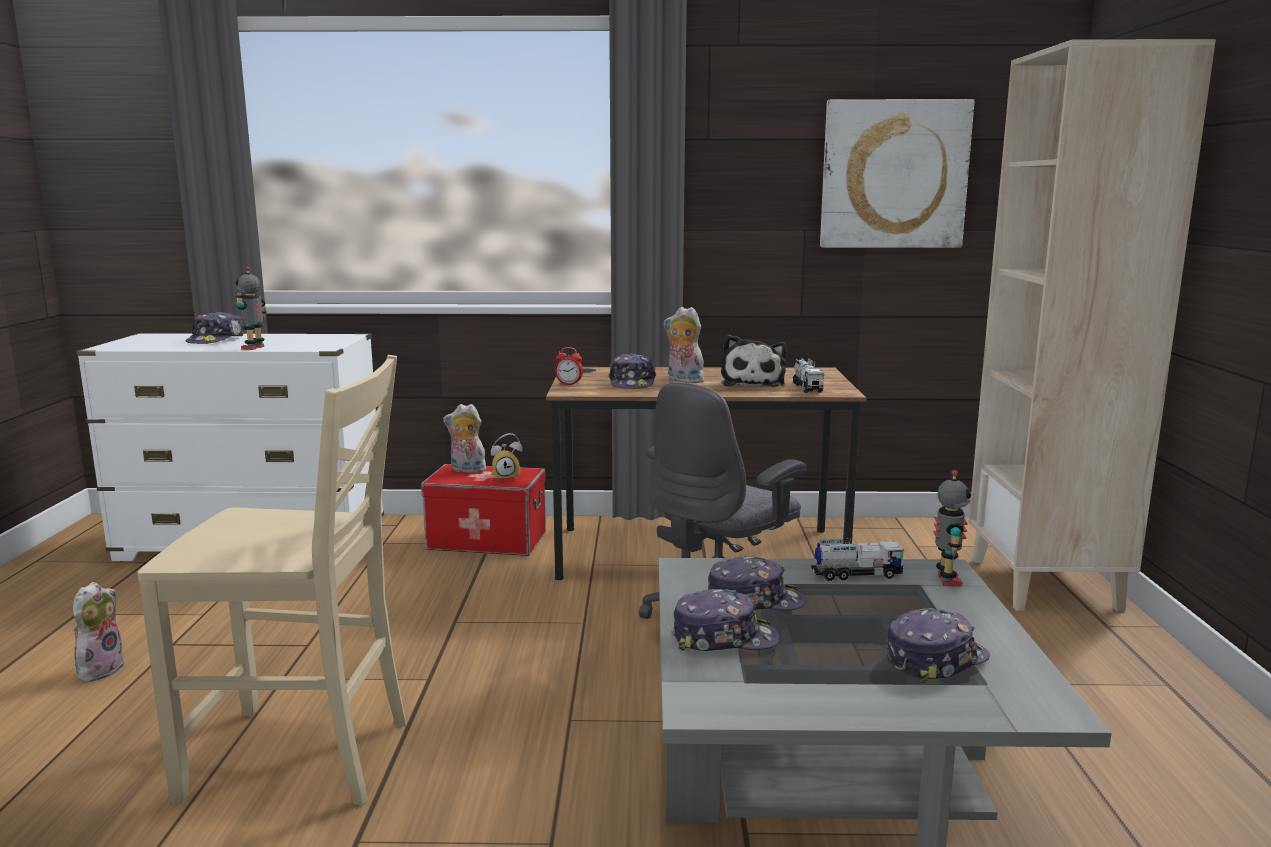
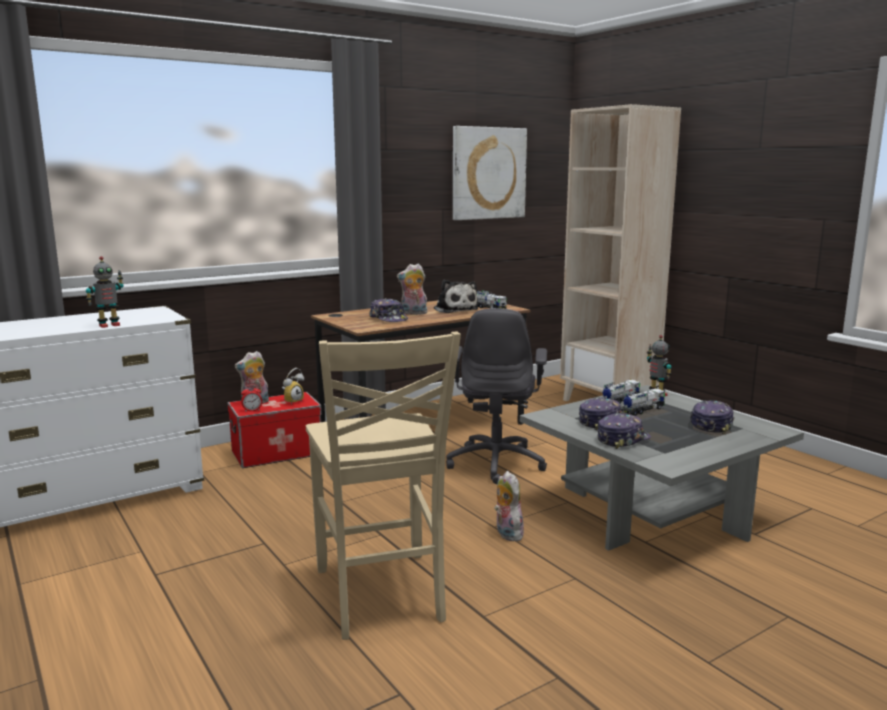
camera: 35 degrees left, 0 degrees up
plush toy [73,582,125,682] -> plush toy moved to [494,471,524,541]
beige chair [137,355,406,805] -> beige chair turned 105 degrees clockwise [306,332,461,640]
cap [186,311,243,344] -> none
toy robot [235,266,267,350] -> toy robot turned 105 degrees counterclockwise [86,256,124,328]
alarm clock [555,347,583,385] -> alarm clock moved to [241,385,262,412]
none -> toy truck [621,388,665,416]

